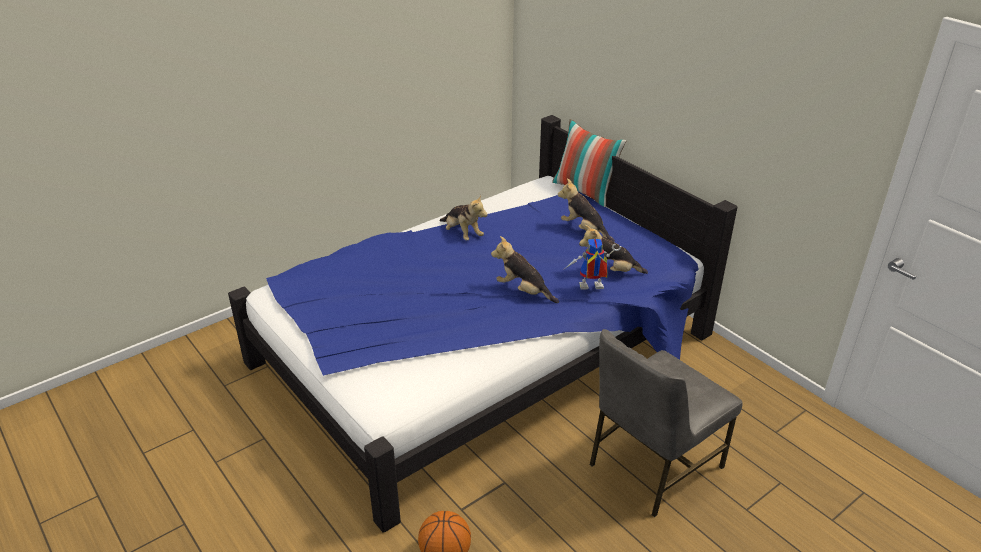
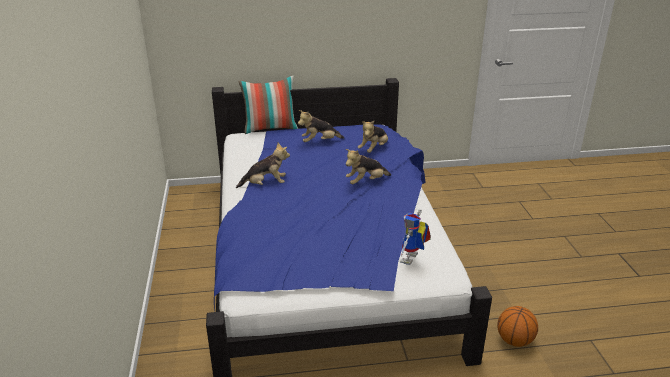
camera: 60 degrees left, 5 degrees down
toy robot [563,239,621,290] -> toy robot moved to [400,209,431,265]
grey chair [590,329,743,517] -> none

